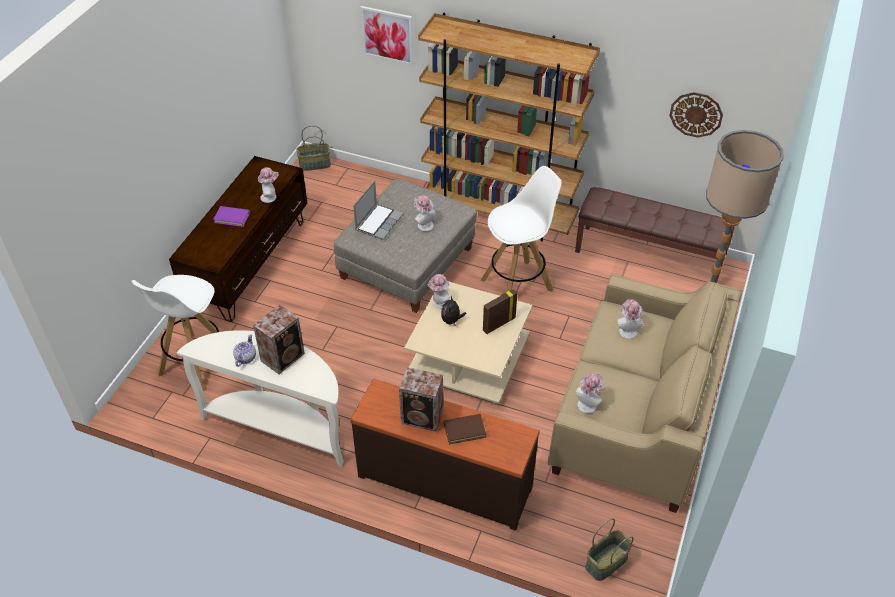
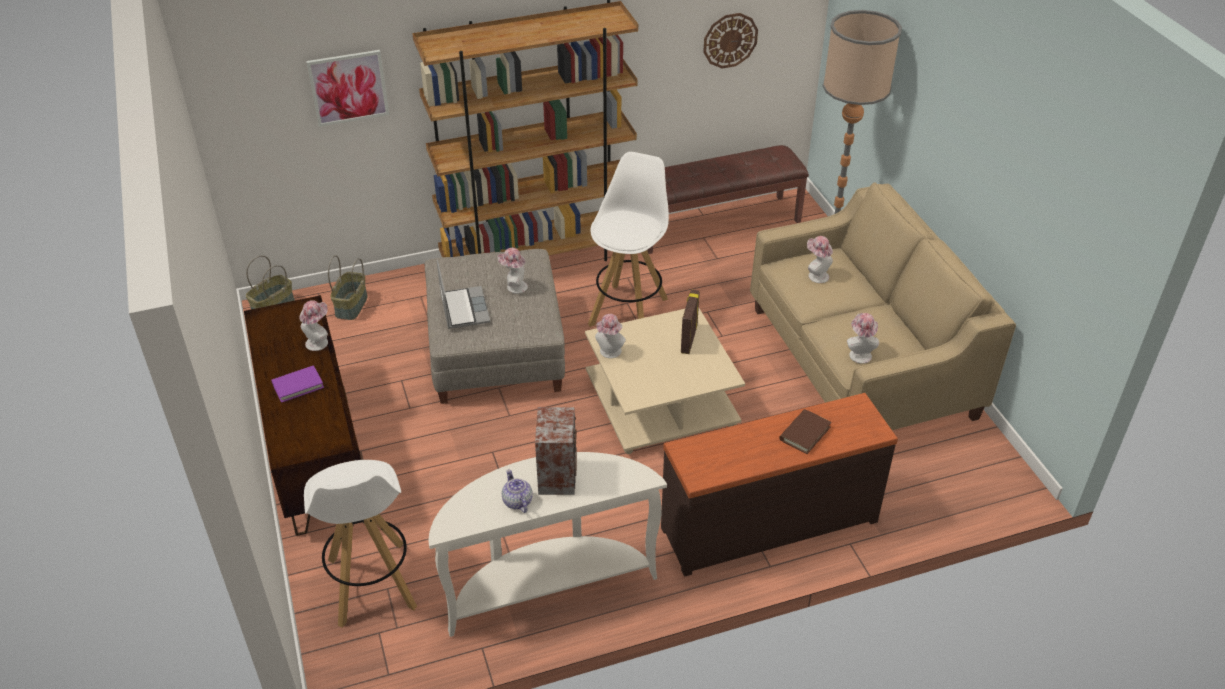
camera: 40 degrees left, 5 degrees down
speaker [399,367,443,432] -> none
plush toy [441,296,466,325] -> none
basket [585,518,633,581] -> basket moved to [328,255,368,320]

